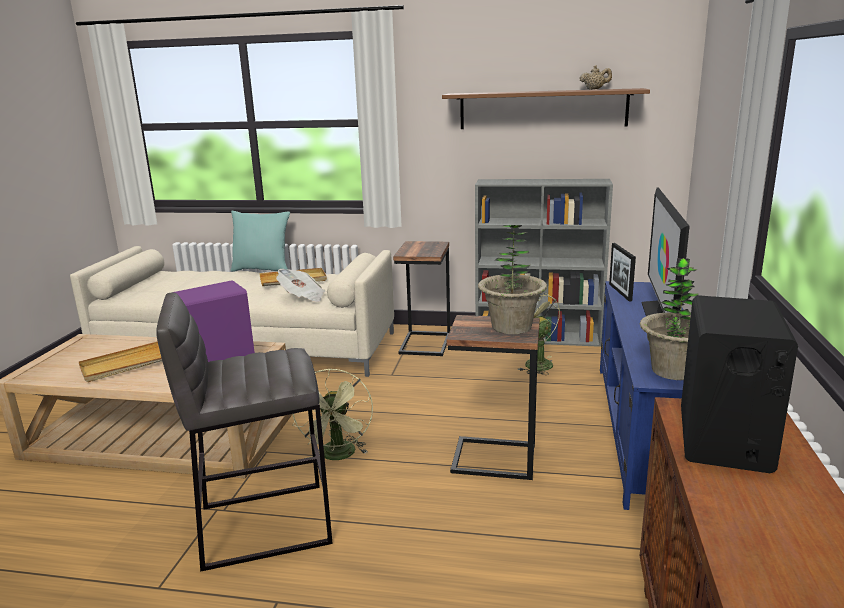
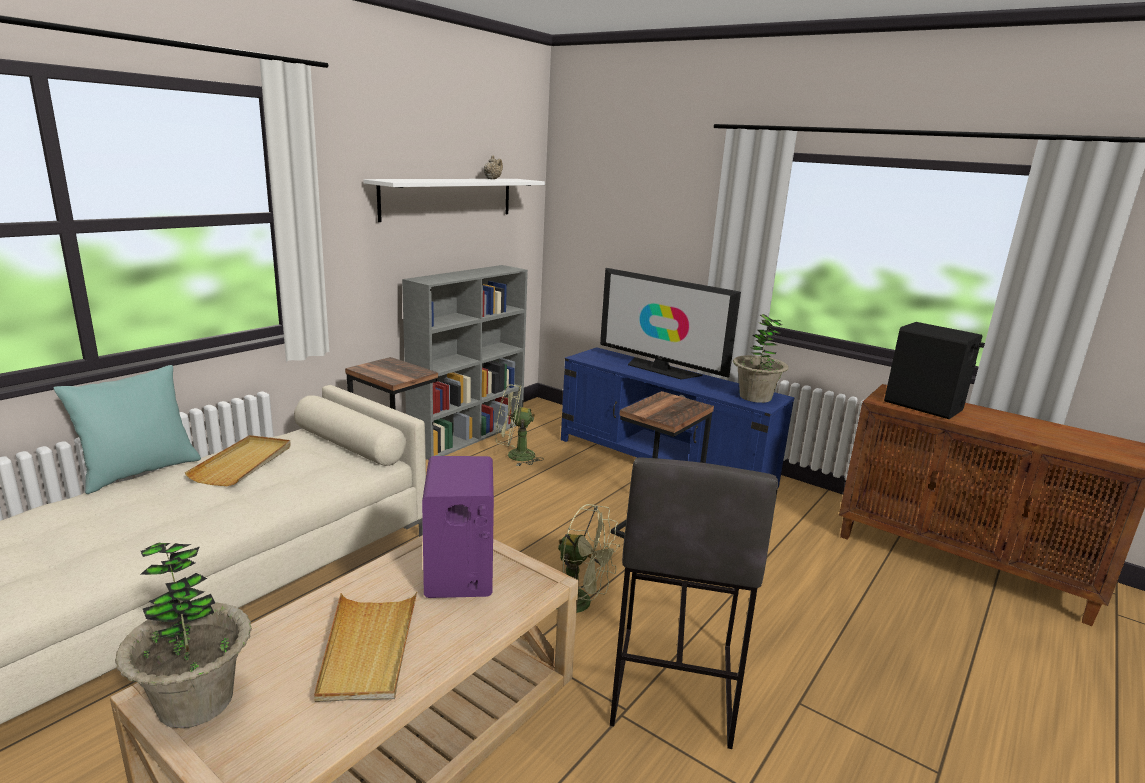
camera: 65 degrees left, 0 degrees up
newspaper [276,269,325,302] -> none
brown shelf [442,88,650,129] -> white shelf [363,179,545,222]
potted plant [478,225,547,334] -> potted plant moved to [115,543,252,728]
picture frame [609,243,636,301] -> none

